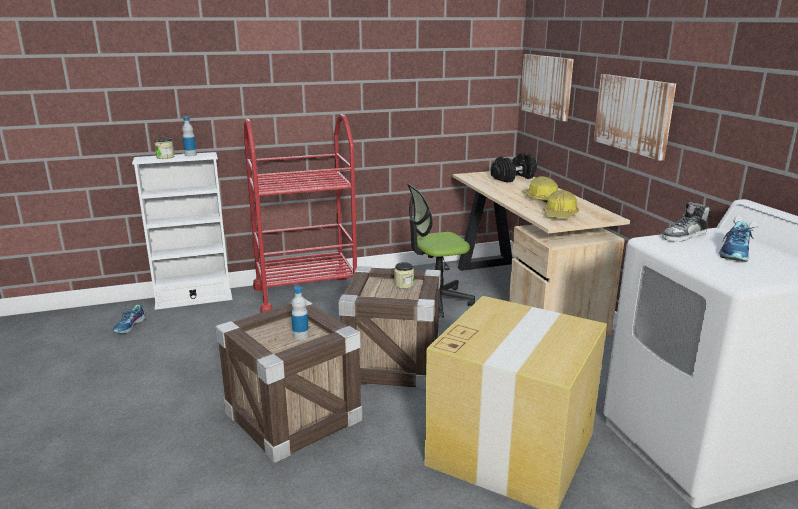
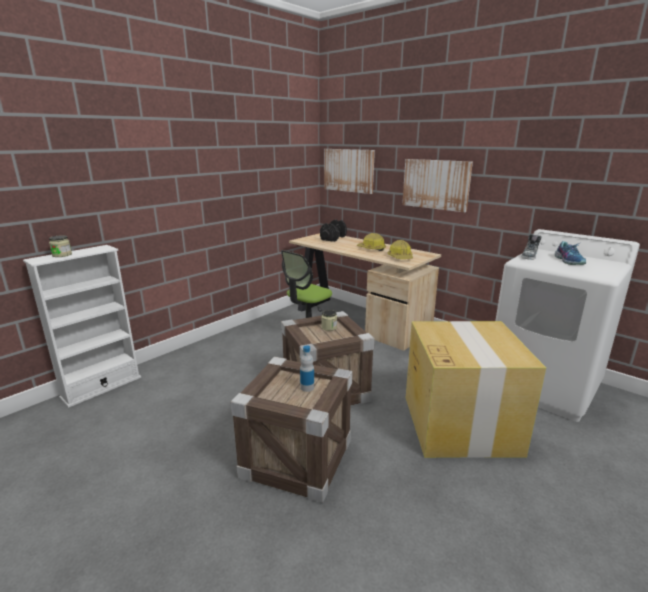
camera: 30 degrees left, 0 degrees up
shoe [113,304,146,333] -> none
bottle [182,116,197,156] -> none
red cart [244,114,357,313] -> none

